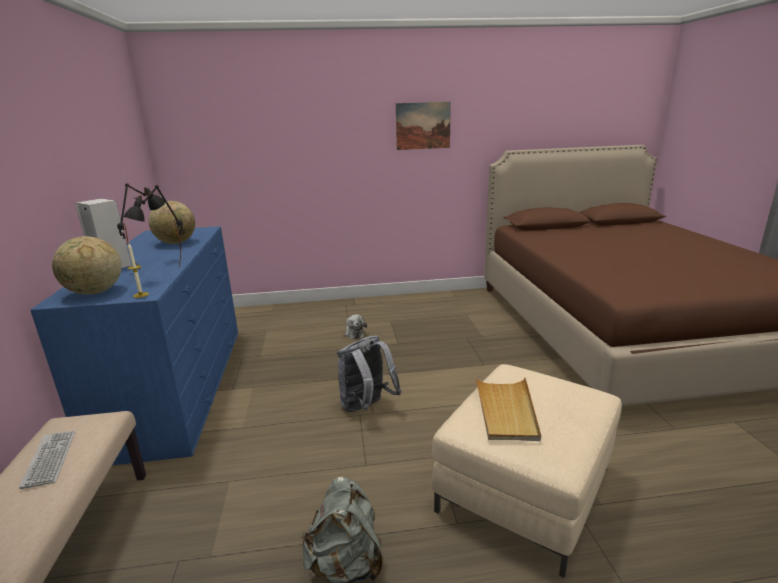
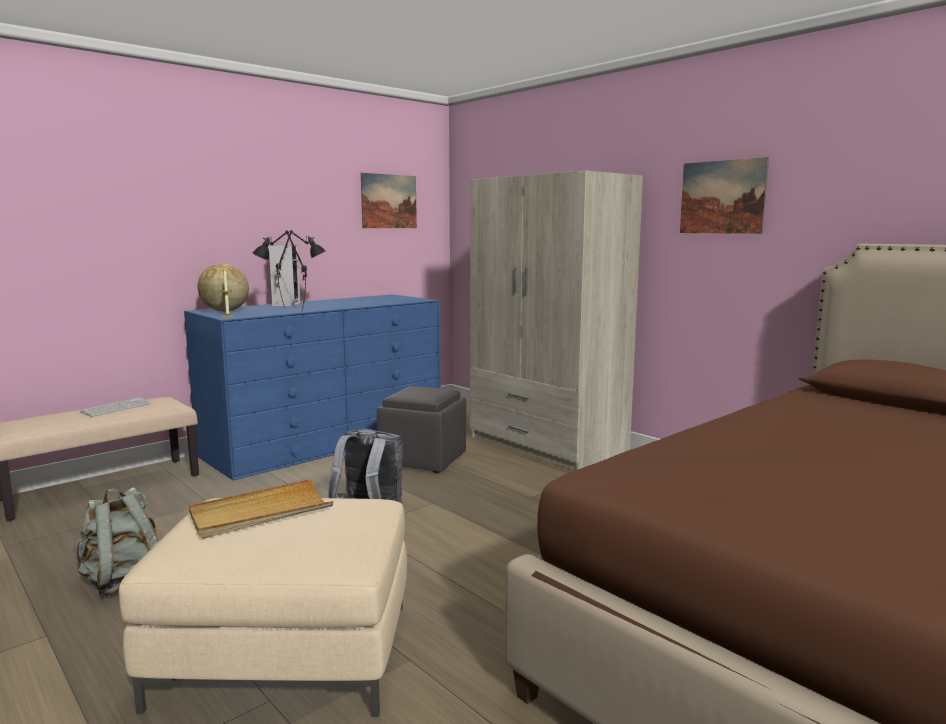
camera: 55 degrees right, 10 degrees down
globe [148,201,195,244] -> none
plush toy [344,315,367,339] -> none
none -> picture [361,173,417,228]
none -> grey ottoman [377,386,466,473]
none -> beige wardrobe [470,171,643,471]

